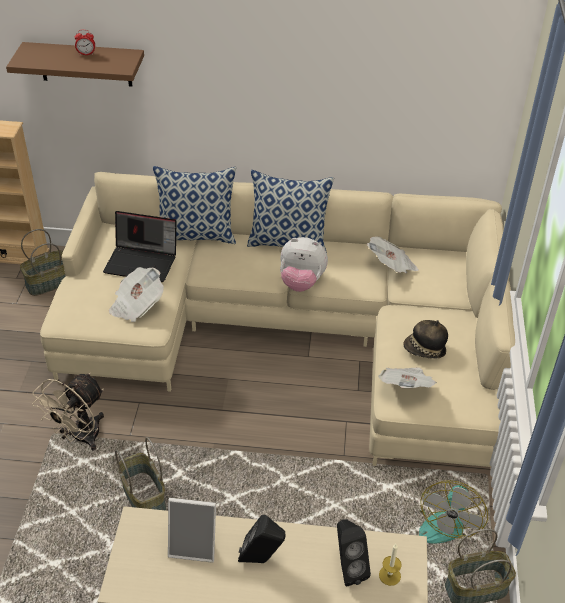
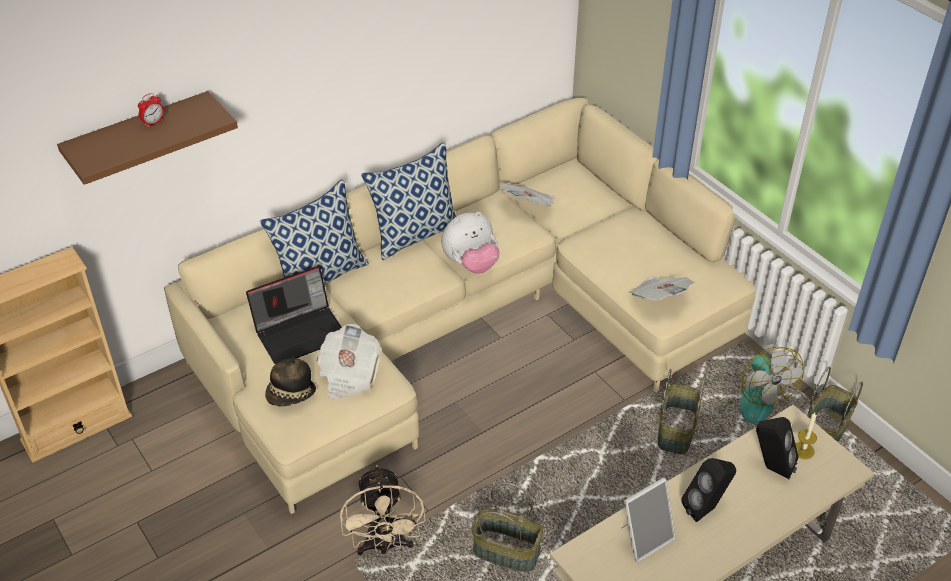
camera: 40 degrees left, 0 degrees up
basket [20,229,66,296] -> basket moved to [658,369,706,454]
hat [403,320,448,359] -> hat moved to [265,356,316,407]

